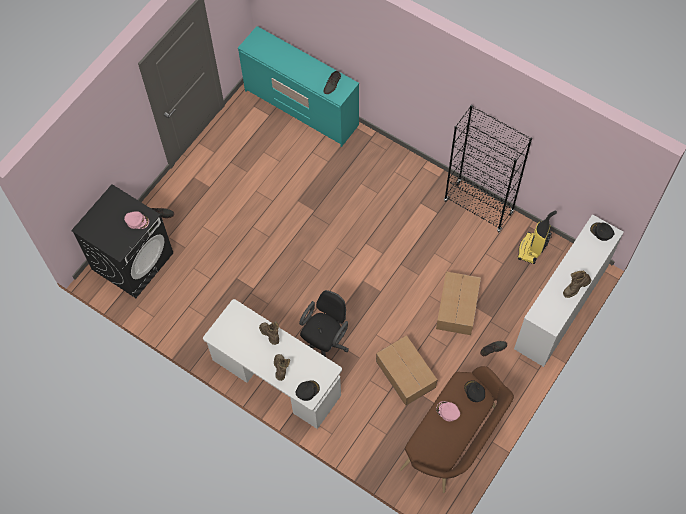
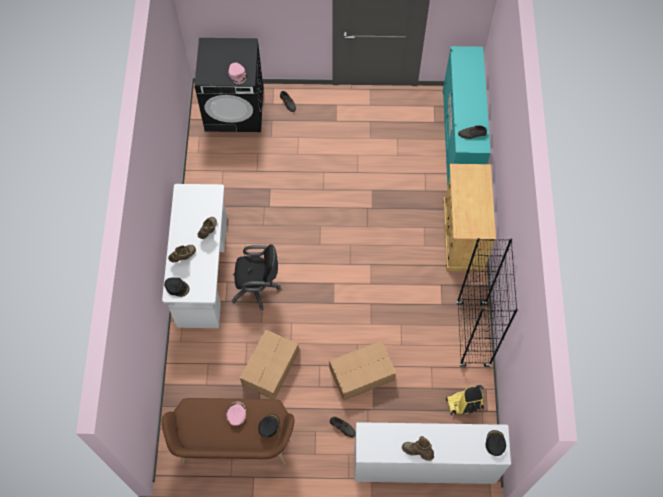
camera: 55 degrees right, 0 degrees up
none -> beige cabinet [443,164,496,272]

